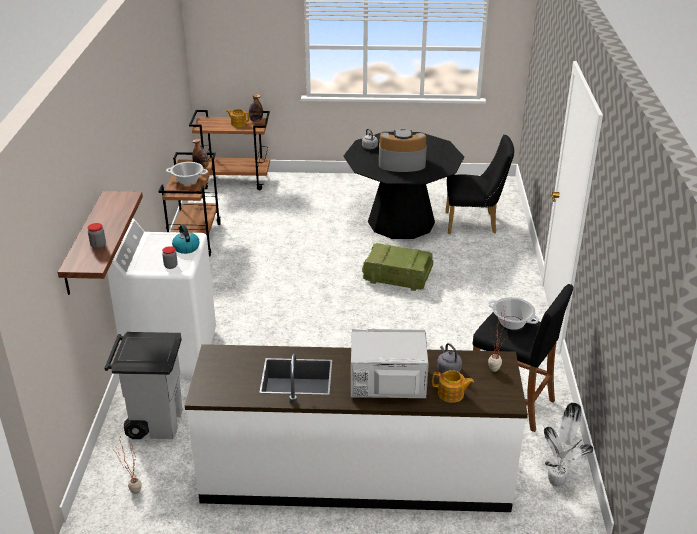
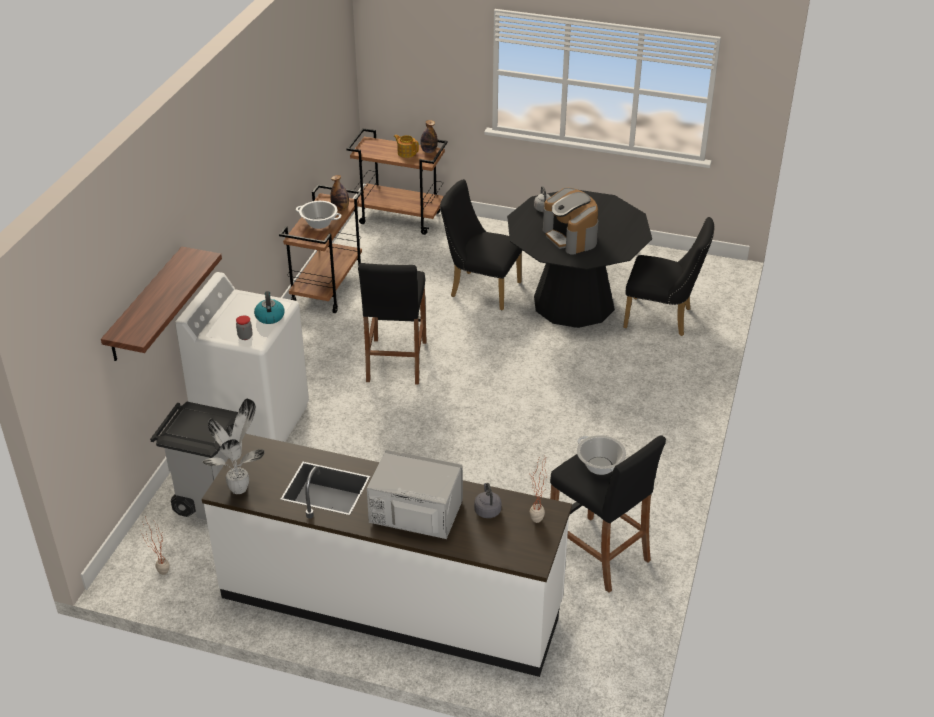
camera: 15 degrees right, 5 degrees up
jar [88,223,106,249] -> none
crate [362,243,433,291] -> none
coffee machine [379,129,427,172] -> coffee machine turned 135 degrees counterclockwise [543,188,598,255]
teapot [432,370,474,403] -> none
potted plant [544,403,593,487] -> potted plant moved to [203,399,265,494]
none -> black stool [358,263,427,385]
none -> black chair [440,179,523,310]

